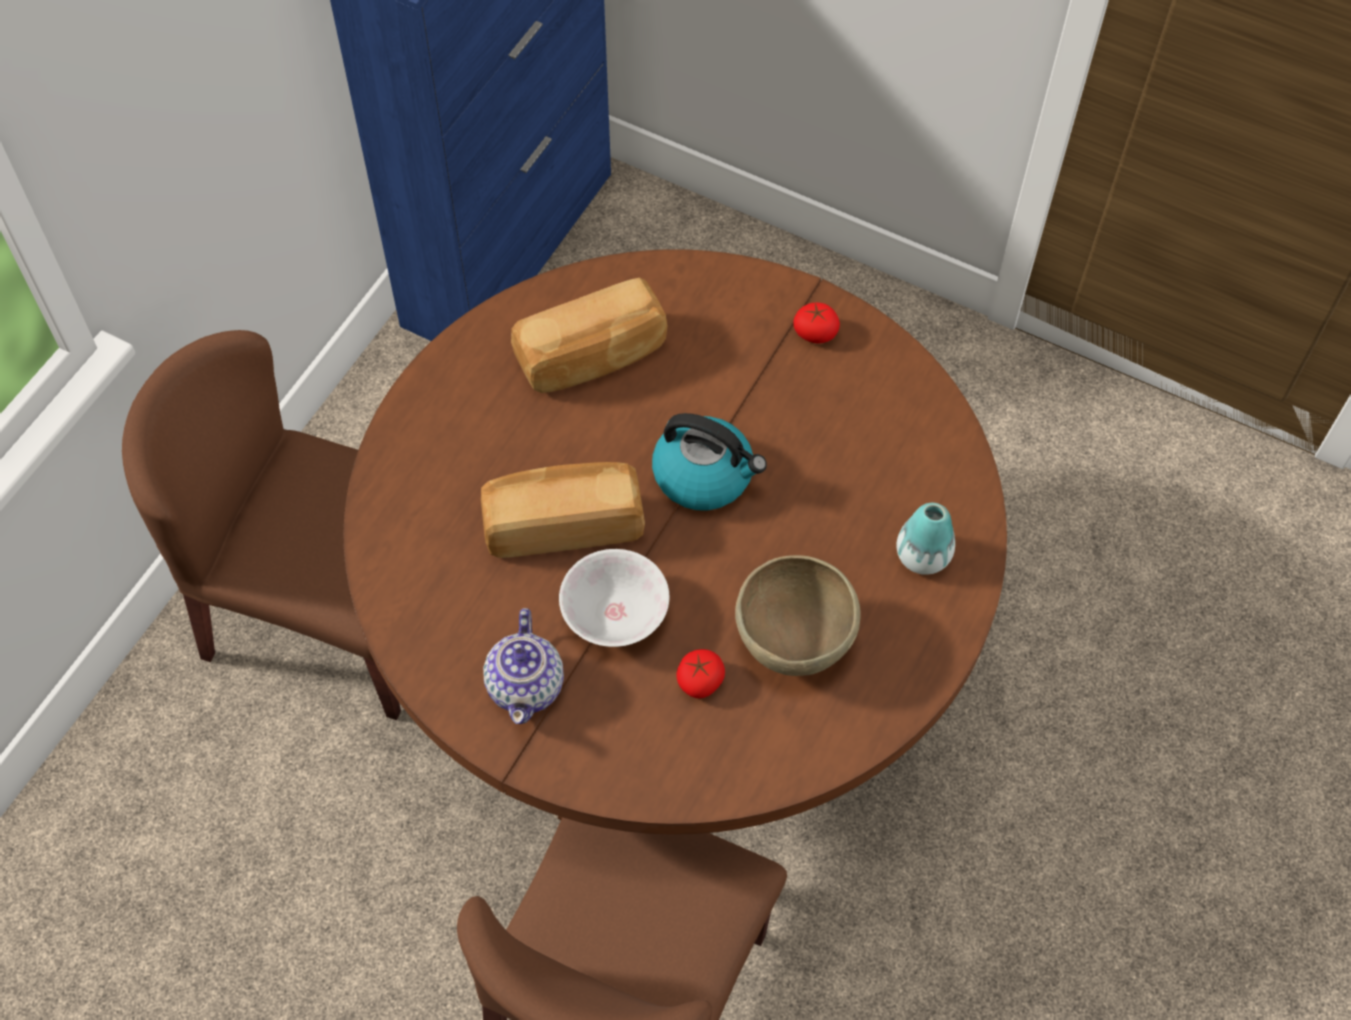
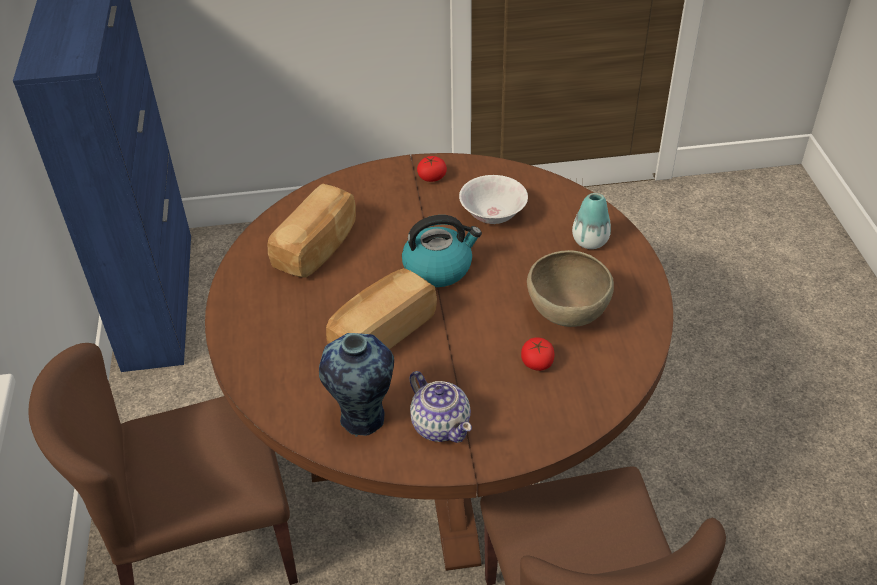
camera: 35 degrees left, 15 degrees down
white bowl [559,549,670,647] -> white bowl moved to [459,175,528,224]
none -> vase [319,333,394,437]

